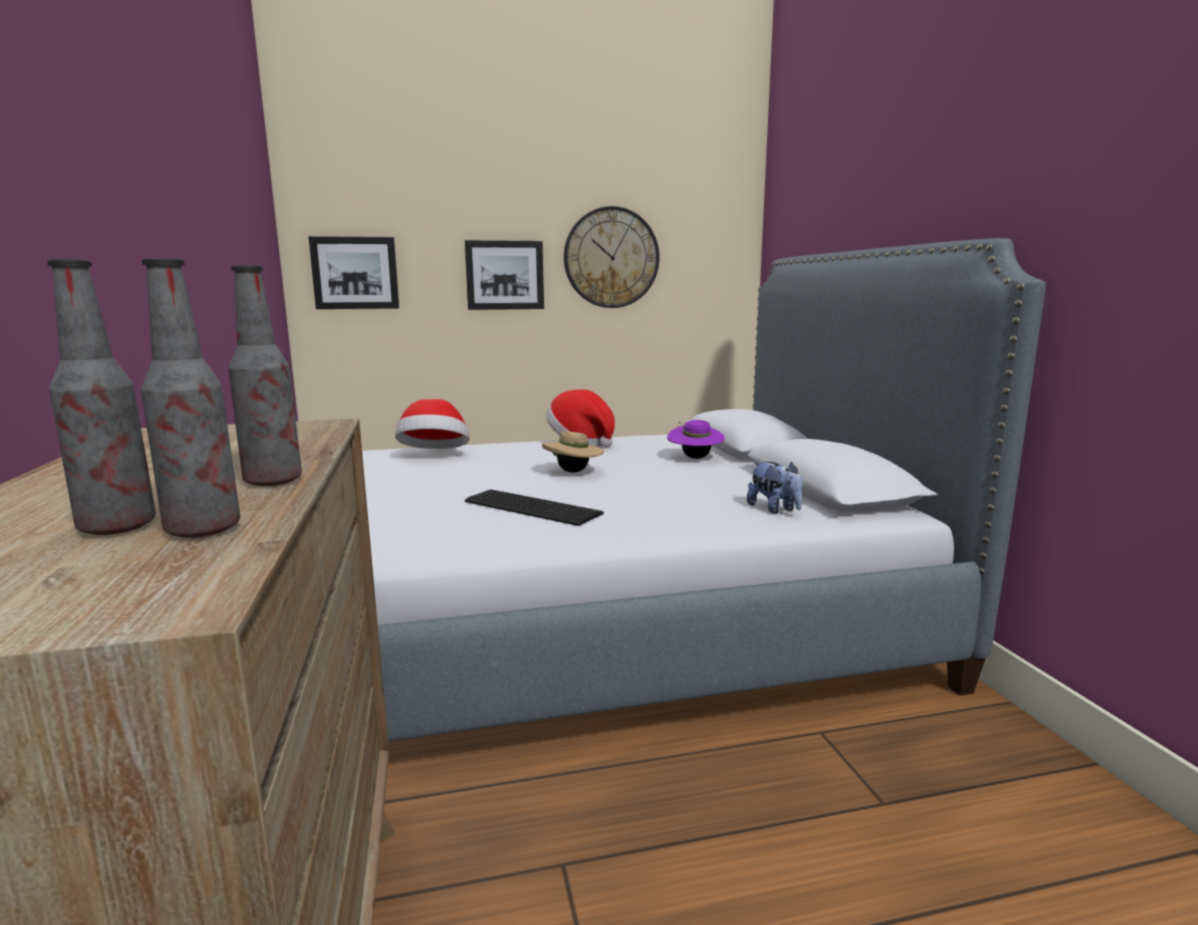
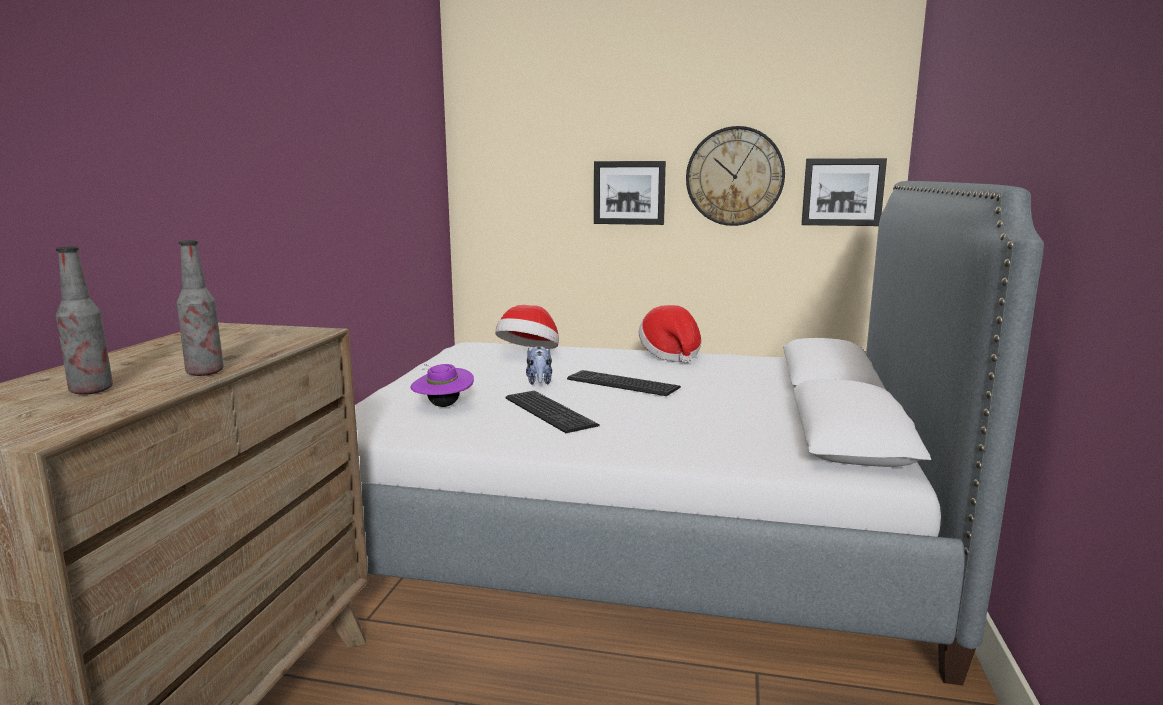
camera: 25 degrees right, 0 degrees up
bottle [141,258,240,538] -> none
picture [309,236,399,309] -> picture moved to [801,158,887,226]
beige hat [542,432,604,473] -> keyboard [567,370,681,396]
purple hat [667,420,725,459] -> purple hat moved to [411,364,474,407]
plush toy [747,462,803,514] -> plush toy moved to [526,346,552,385]

